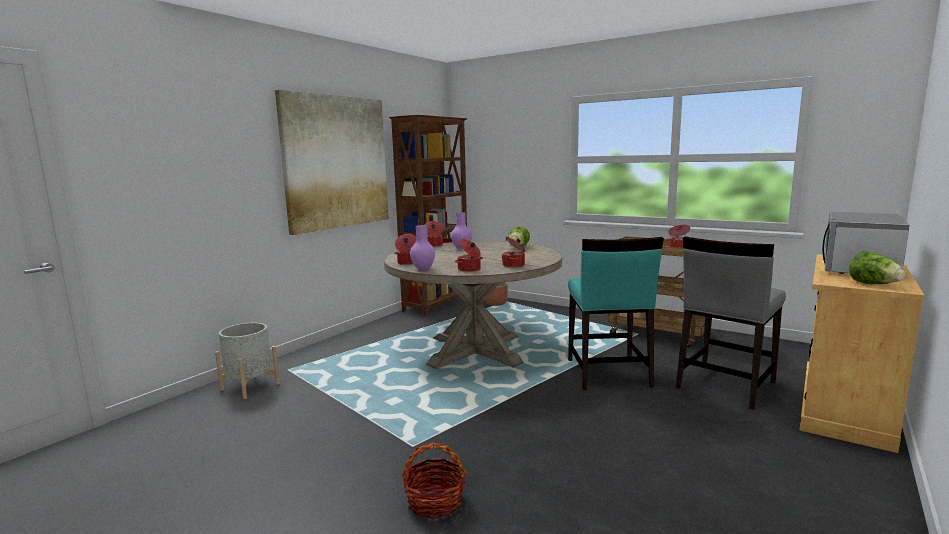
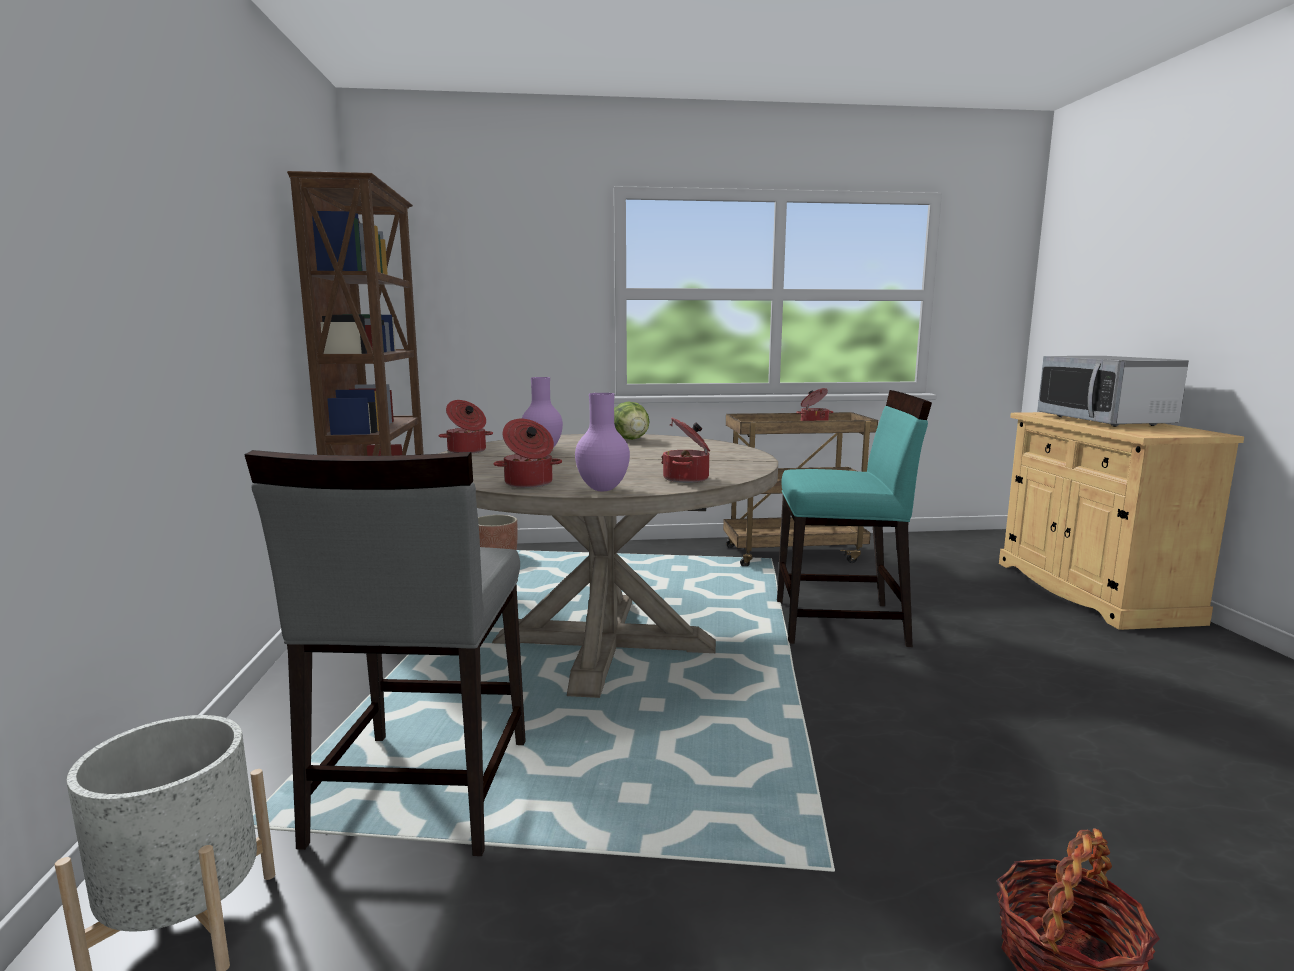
camera: 40 degrees left, 0 degrees up
picture [275,90,389,235] -> none
cooking pot [502,237,525,268] -> none
turquoise chair [568,237,664,390] -> turquoise chair turned 45 degrees counterclockwise [777,390,932,647]
grey chair [676,237,786,410] -> grey chair moved to [245,450,526,856]
lettuce [849,252,905,284] -> none

